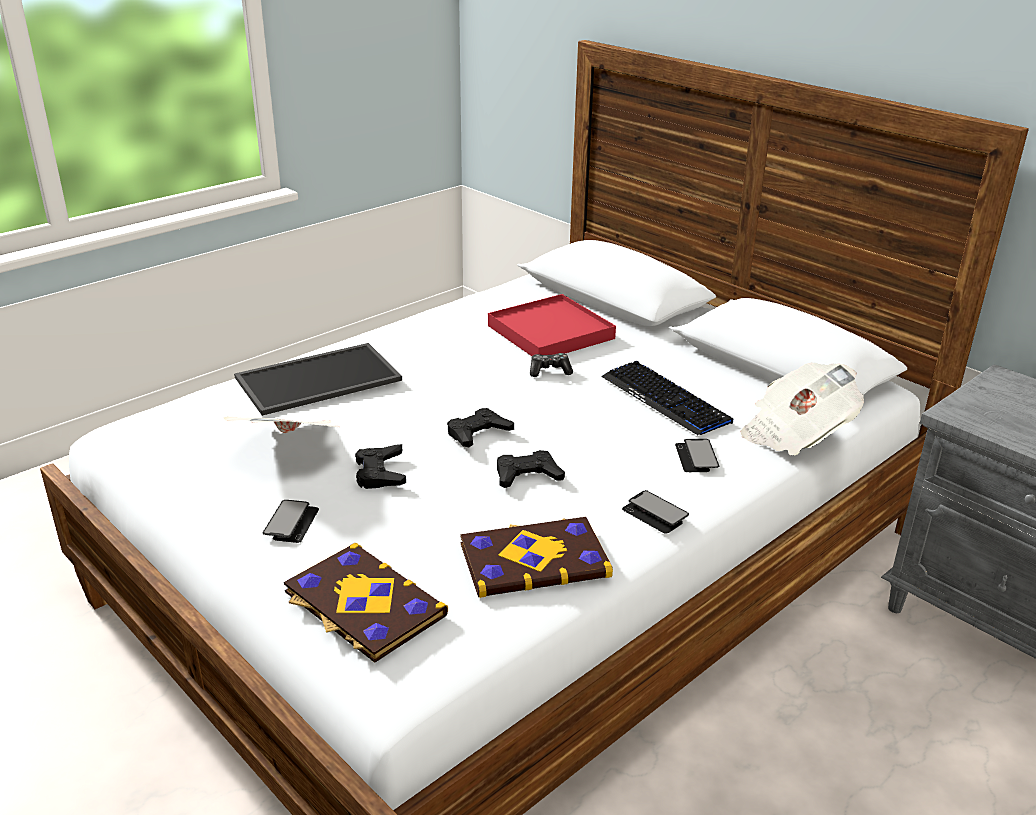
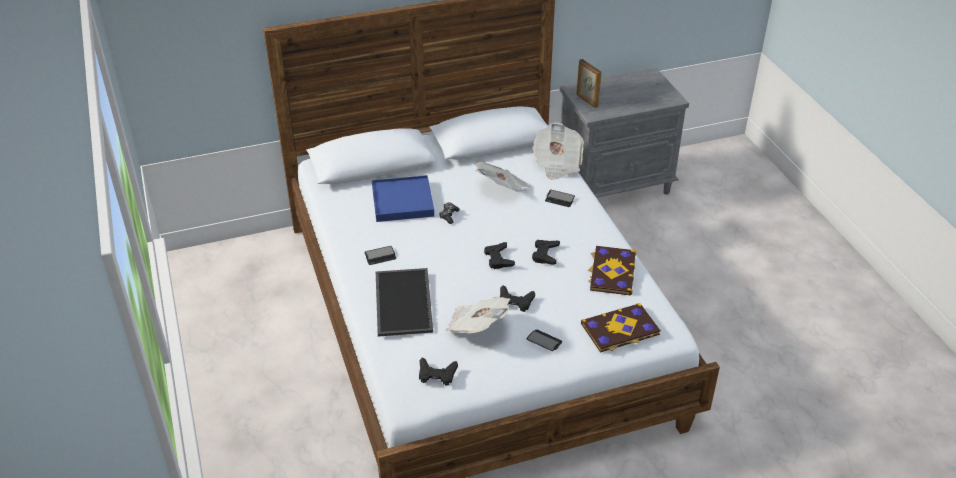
camera: 65 degrees left, 10 degrees up
red tray [488,294,616,356] -> blue tray [372,175,434,222]
keyboard [601,361,733,435] -> newspaper [475,162,532,192]
phone [622,490,689,534] -> phone moved to [365,246,396,265]
none -> black game controller [419,357,458,385]
none -> picture frame [576,59,601,108]

